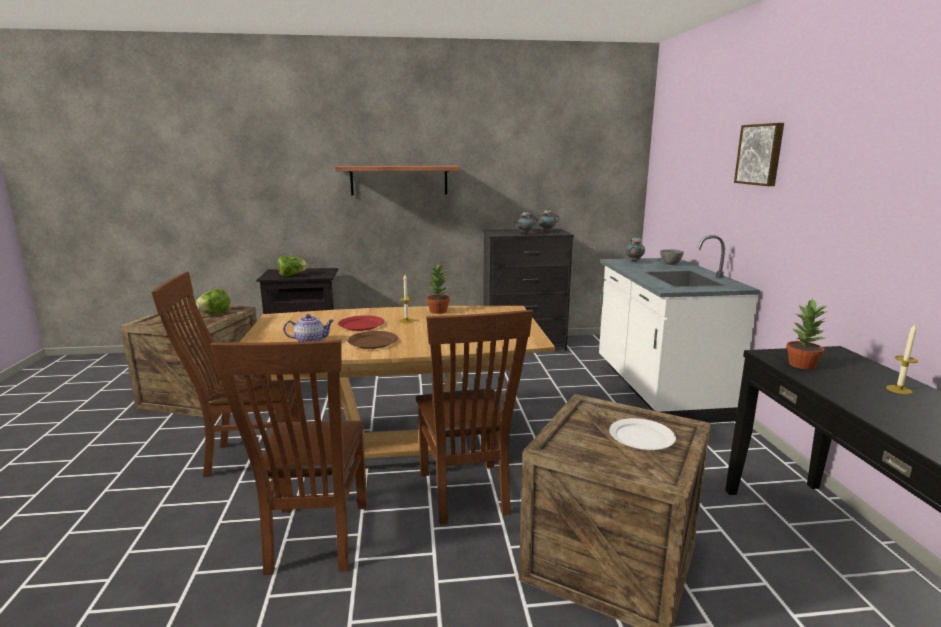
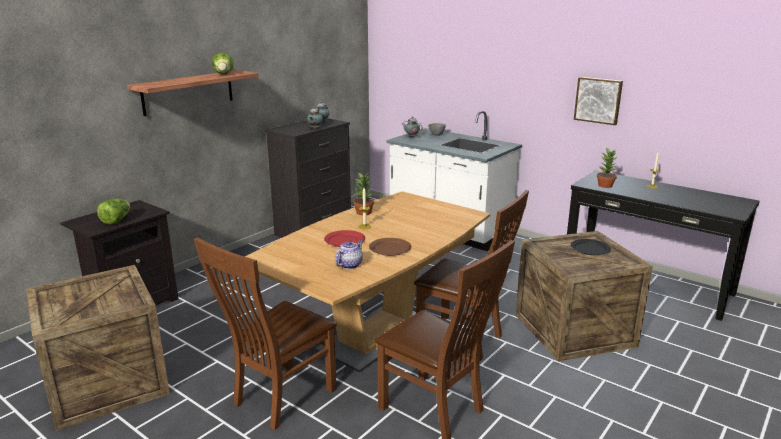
camera: 45 degrees left, 5 degrees up
lettuce [195,289,230,313] -> lettuce moved to [212,53,234,74]
white plate [609,418,676,450] -> black plate [571,239,611,255]
picture [734,123,784,186] -> picture moved to [574,77,623,125]

